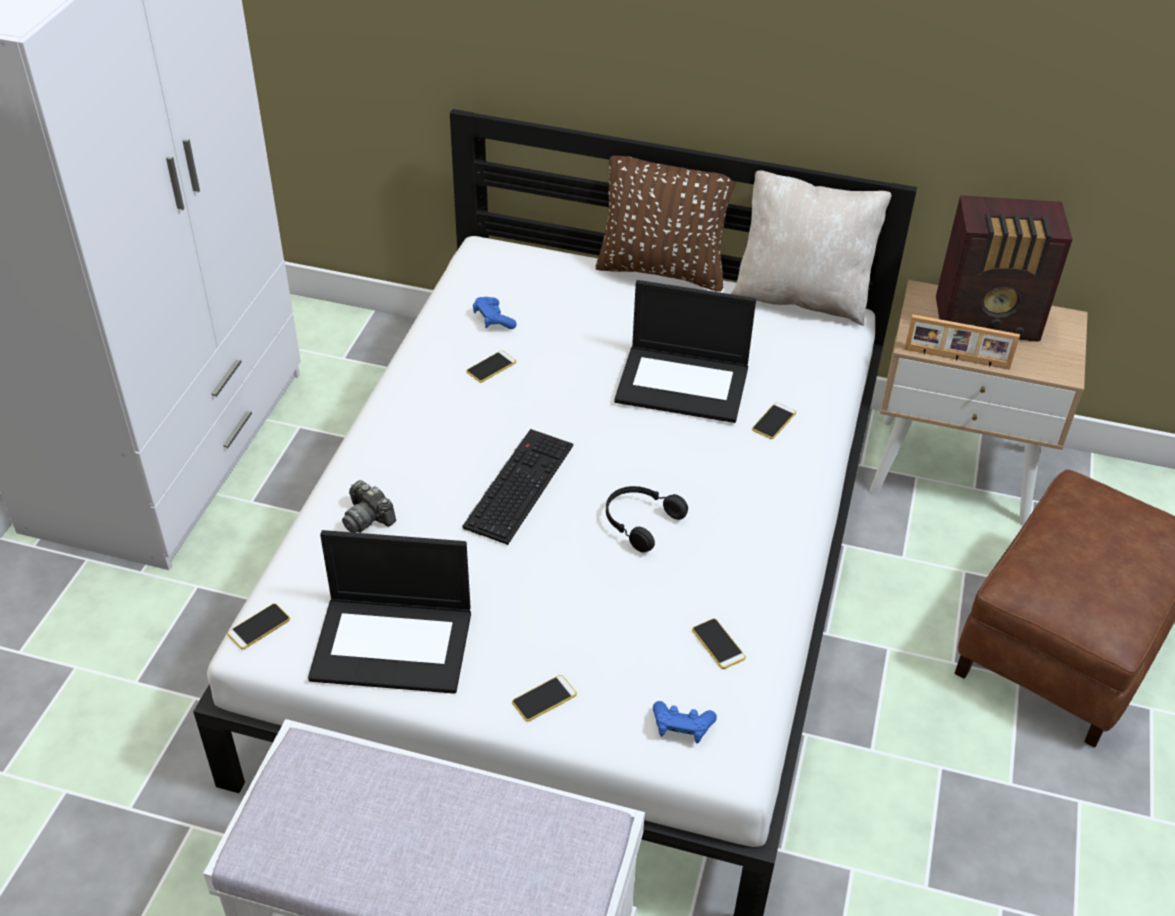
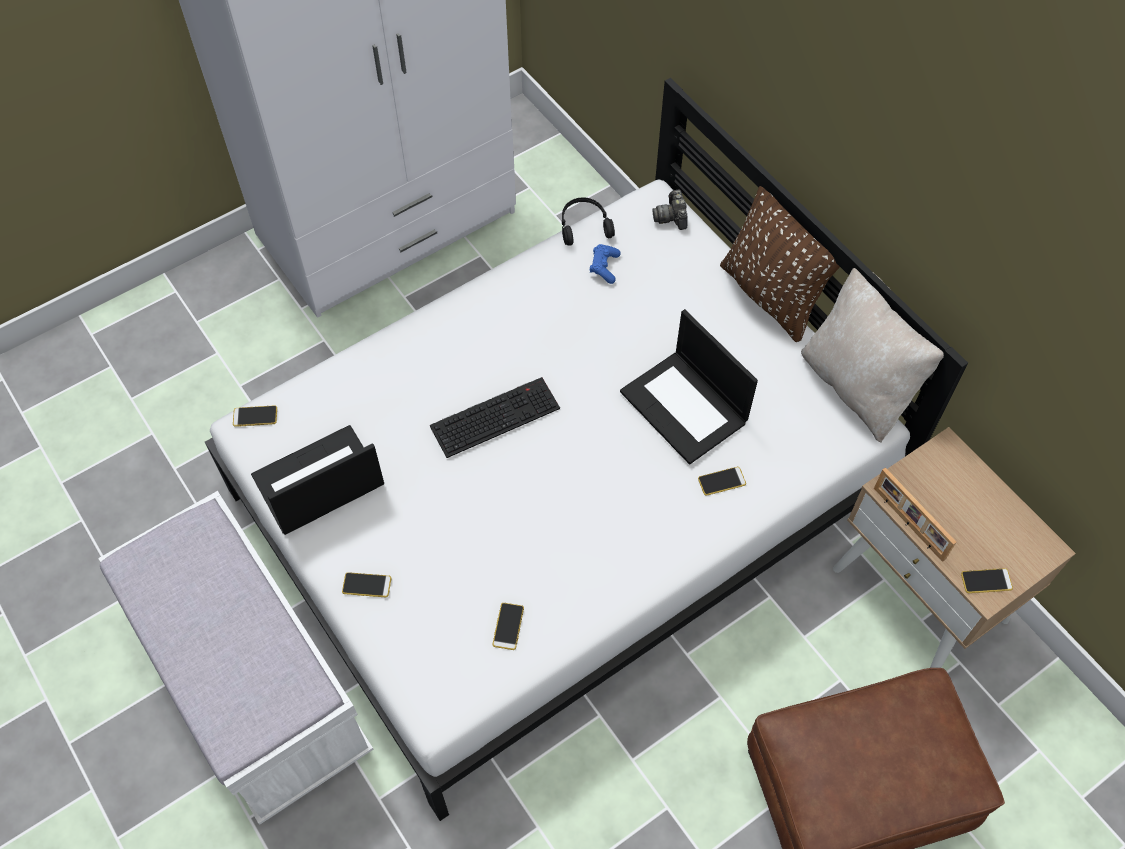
camera: 40 degrees right, 15 degrees up
laptop [308,530,471,694] -> laptop turned 105 degrees clockwise [251,425,384,535]
camera [342,480,396,533] -> camera moved to [652,190,688,230]
phone [466,351,516,382] -> phone moved to [961,568,1013,593]
black headphones [606,486,688,553] -> black headphones moved to [562,197,615,246]
blue game controller [653,701,717,743] -> none
radio [936,195,1073,342] -> none

